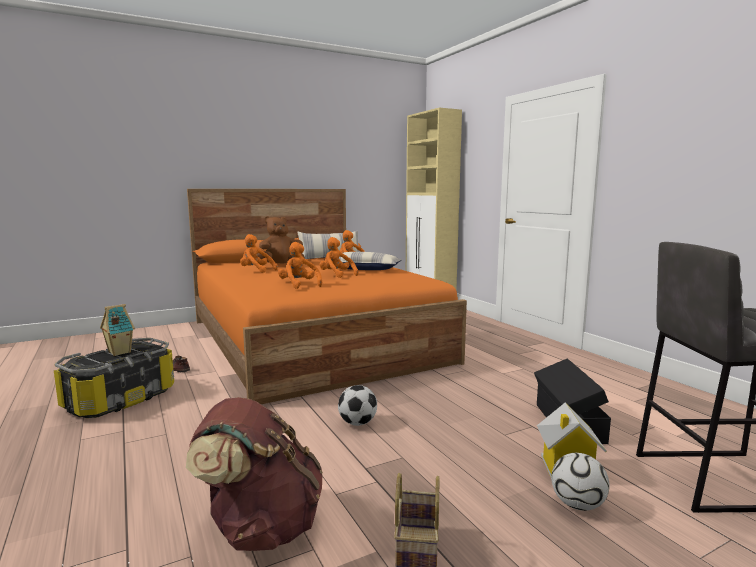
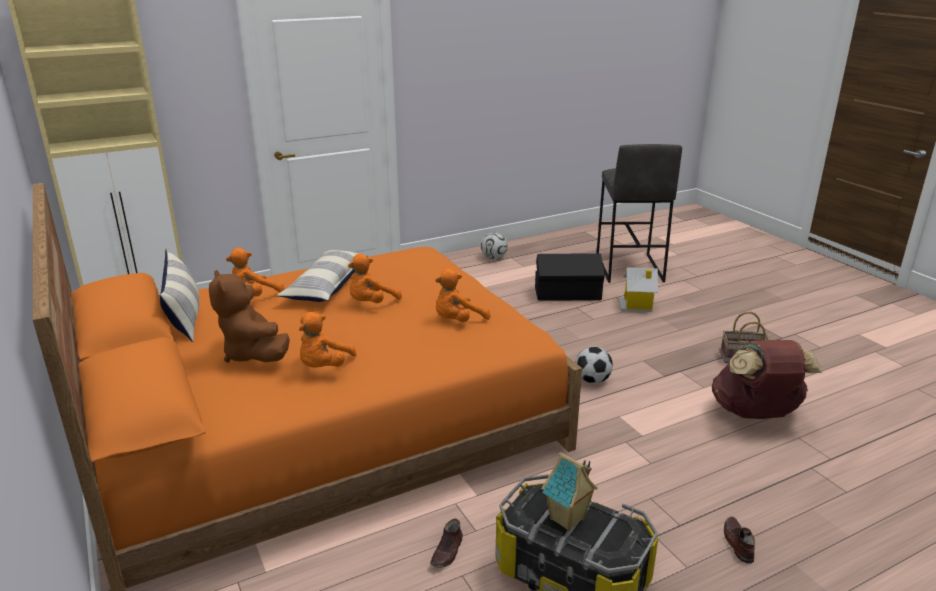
camera: 90 degrees left, 15 degrees up
football [551,453,609,511] -> football moved to [481,232,508,259]
none -> brown shoe [724,517,755,564]

